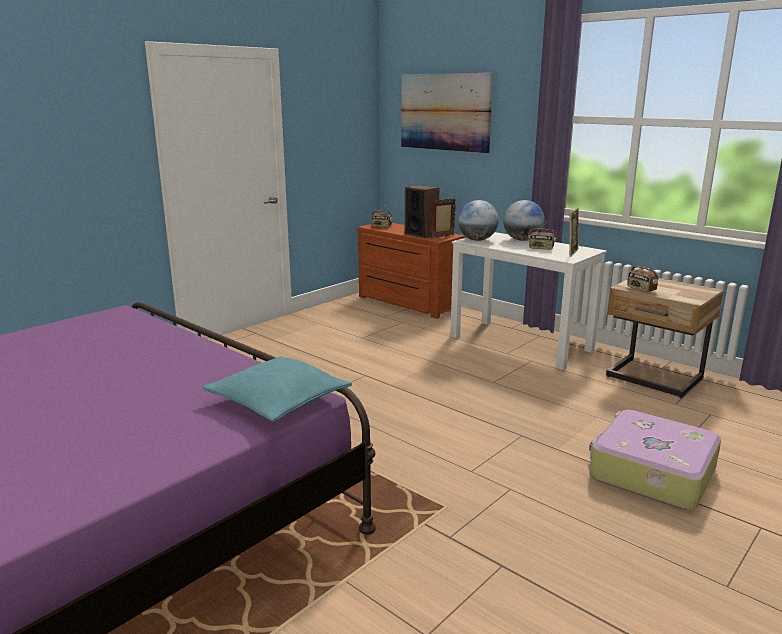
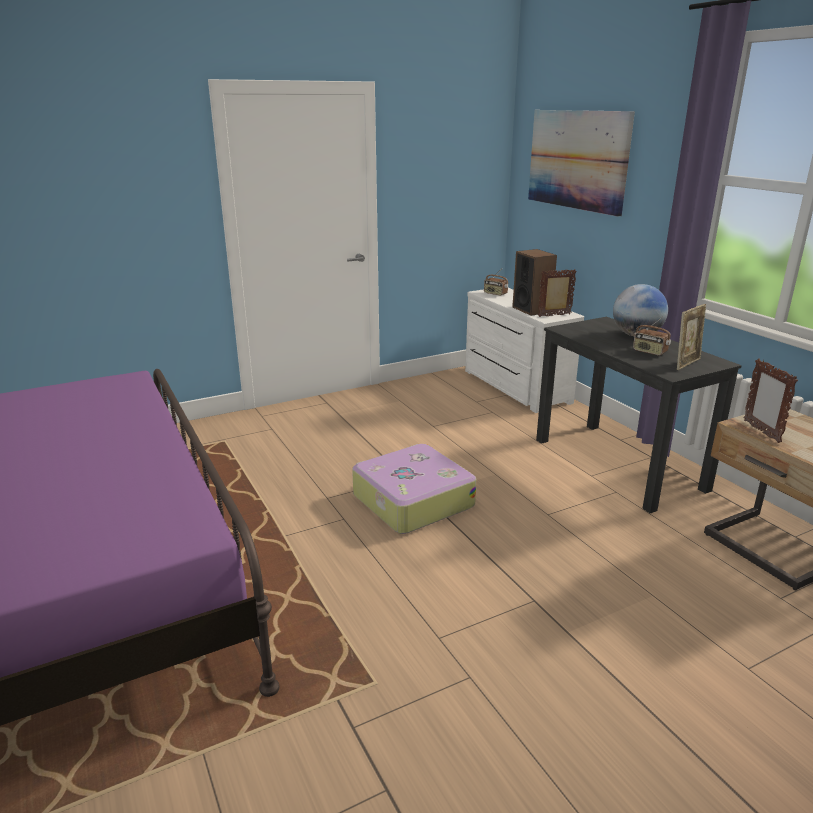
camera: 20 degrees right, 5 degrees up
turquoise pillow [202,356,352,422] -> none
brown dresser [357,223,465,319] -> white dresser [465,288,584,413]
white desk [450,232,607,370] -> black desk [536,317,742,513]
globe [458,200,499,241] -> none
suitcase [589,410,721,510] -> suitcase moved to [352,444,476,534]
radio [627,259,658,292] -> picture frame [743,359,798,443]

